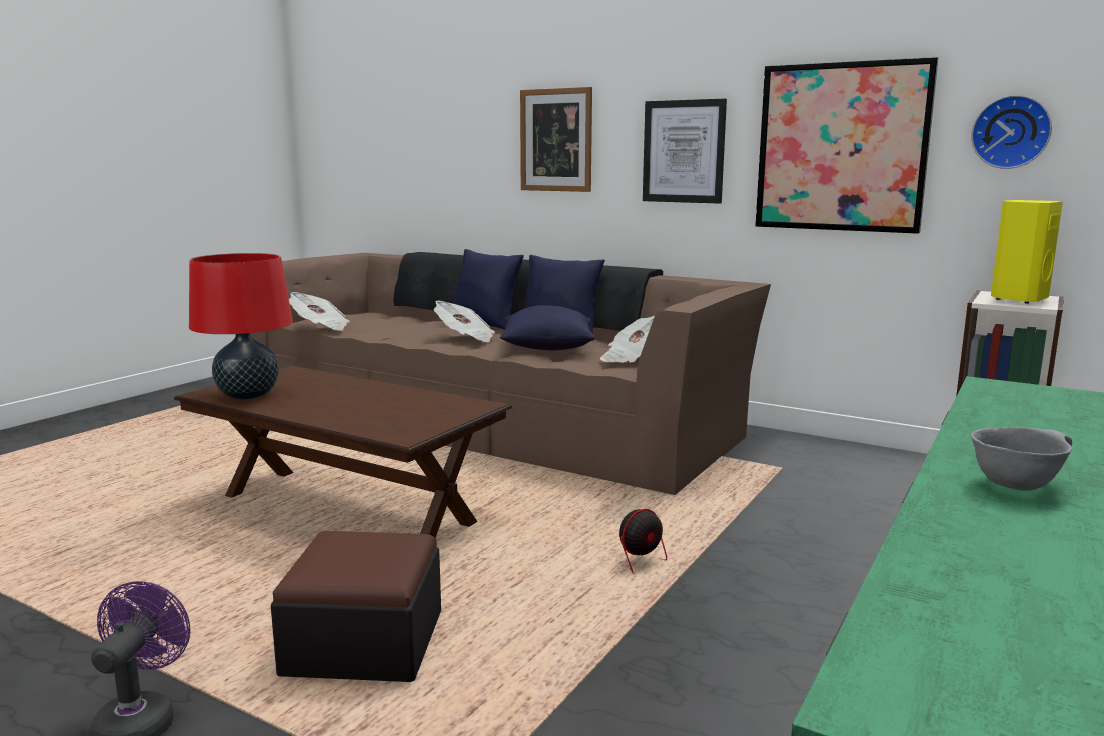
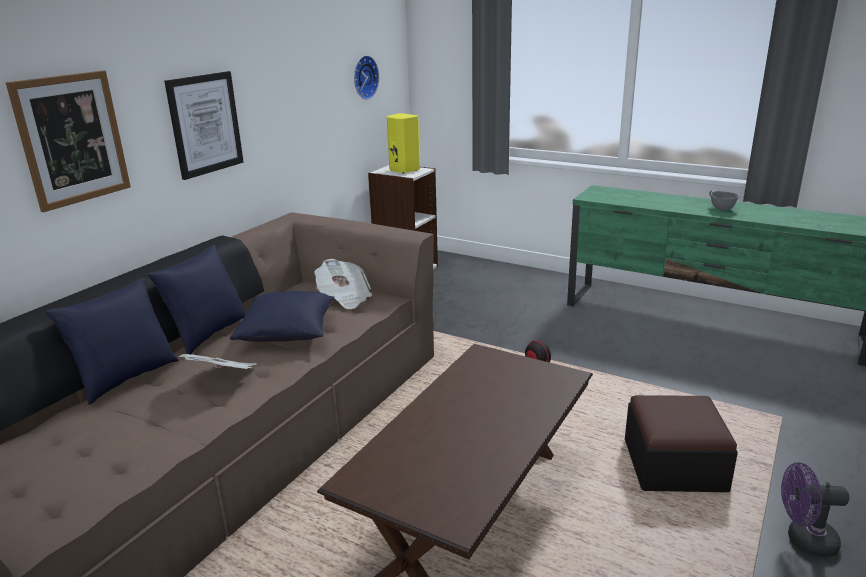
camera: 90 degrees left, 10 degrees up
red table lamp [189,253,293,400] -> none
newspaper [289,292,350,331] -> none
picture [755,57,939,234] -> none

